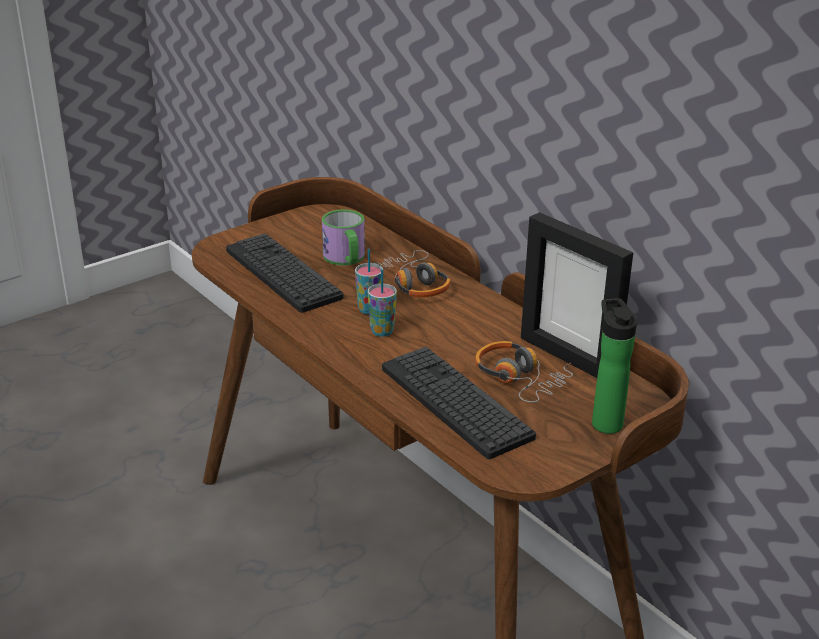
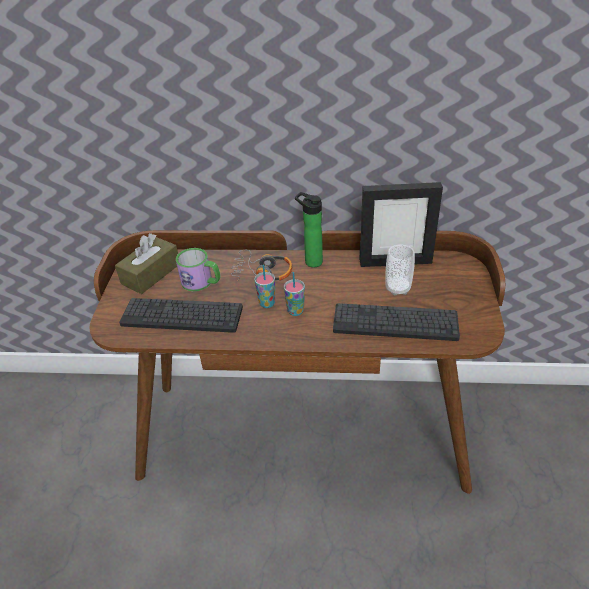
camera: 45 degrees left, 10 degrees up
headphones [475,341,573,402] -> cup [385,245,415,295]
bottle [592,298,637,434] -> bottle moved to [295,192,323,267]
none -> brown tissue box [115,233,178,294]

